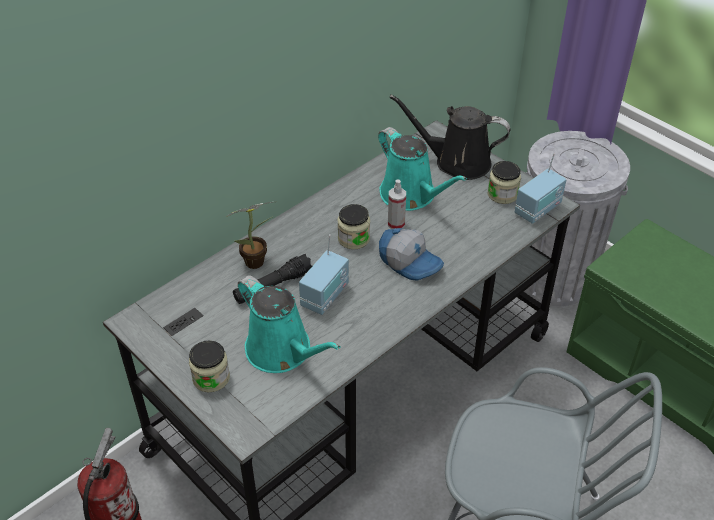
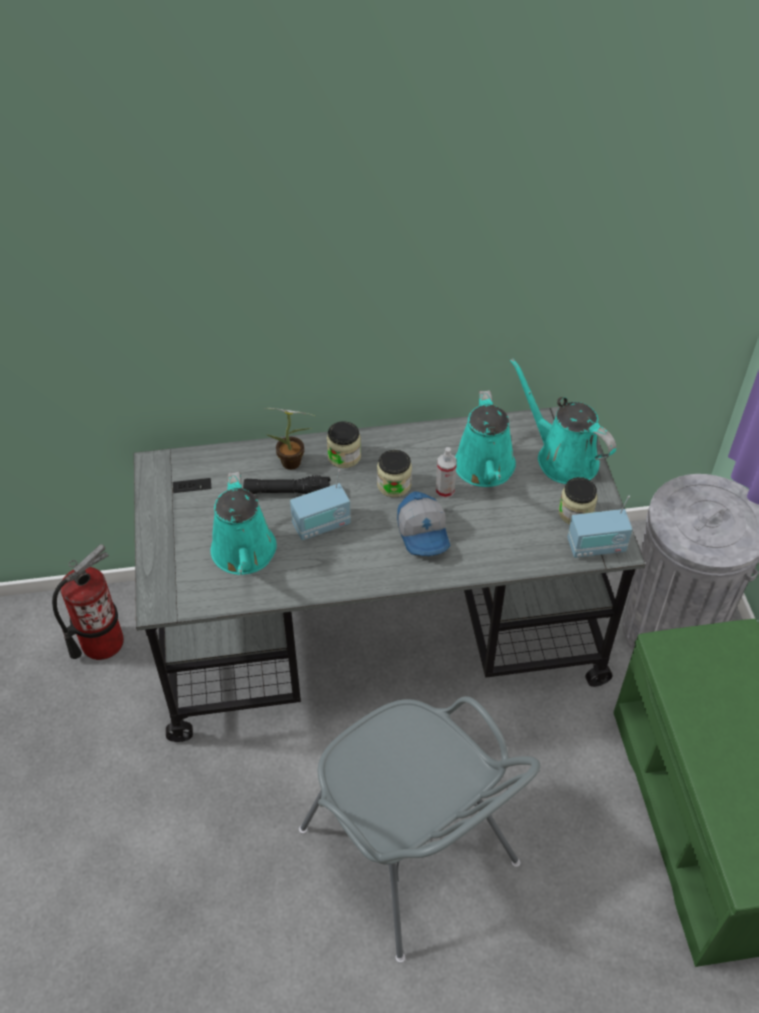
camera: 35 degrees right, 5 degrees up
jar [189,340,230,392] -> jar moved to [327,421,361,468]
black watering can [389,95,510,180] -> turquoise watering can [510,358,616,484]

